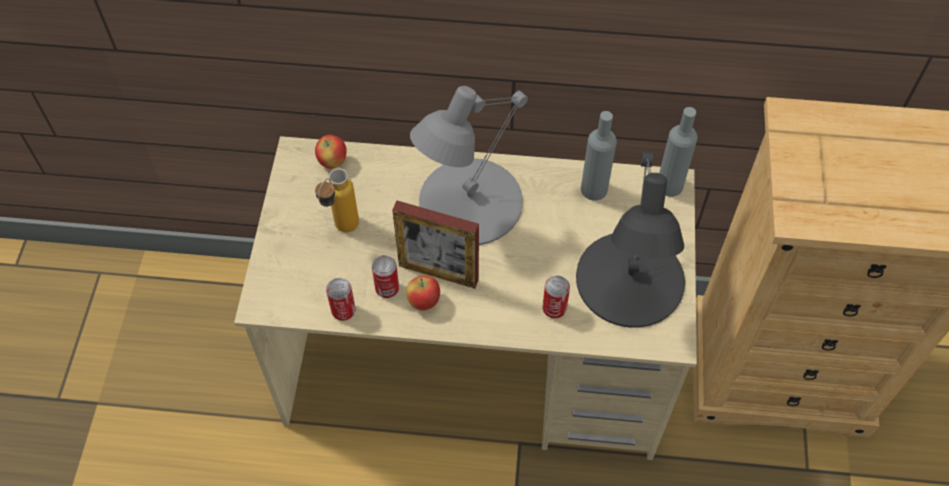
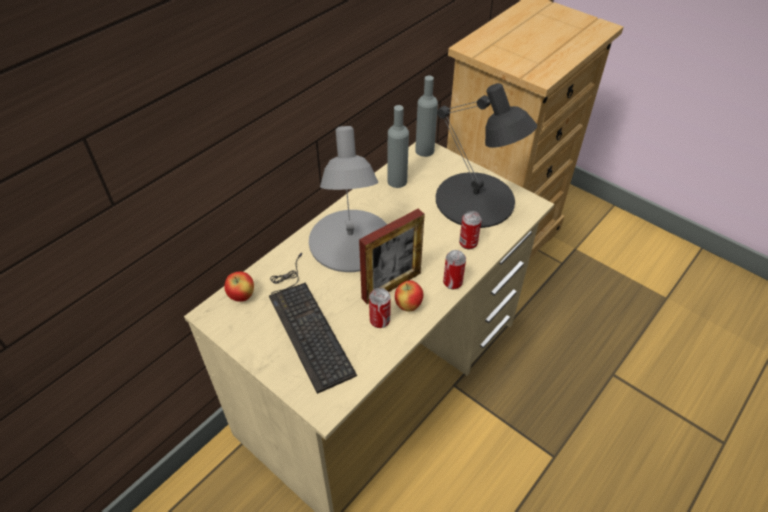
camera: 55 degrees left, 10 degrees down
bottle [315,168,359,232] -> keyboard [269,253,357,394]
can [326,278,356,321] -> can moved to [443,250,466,289]

